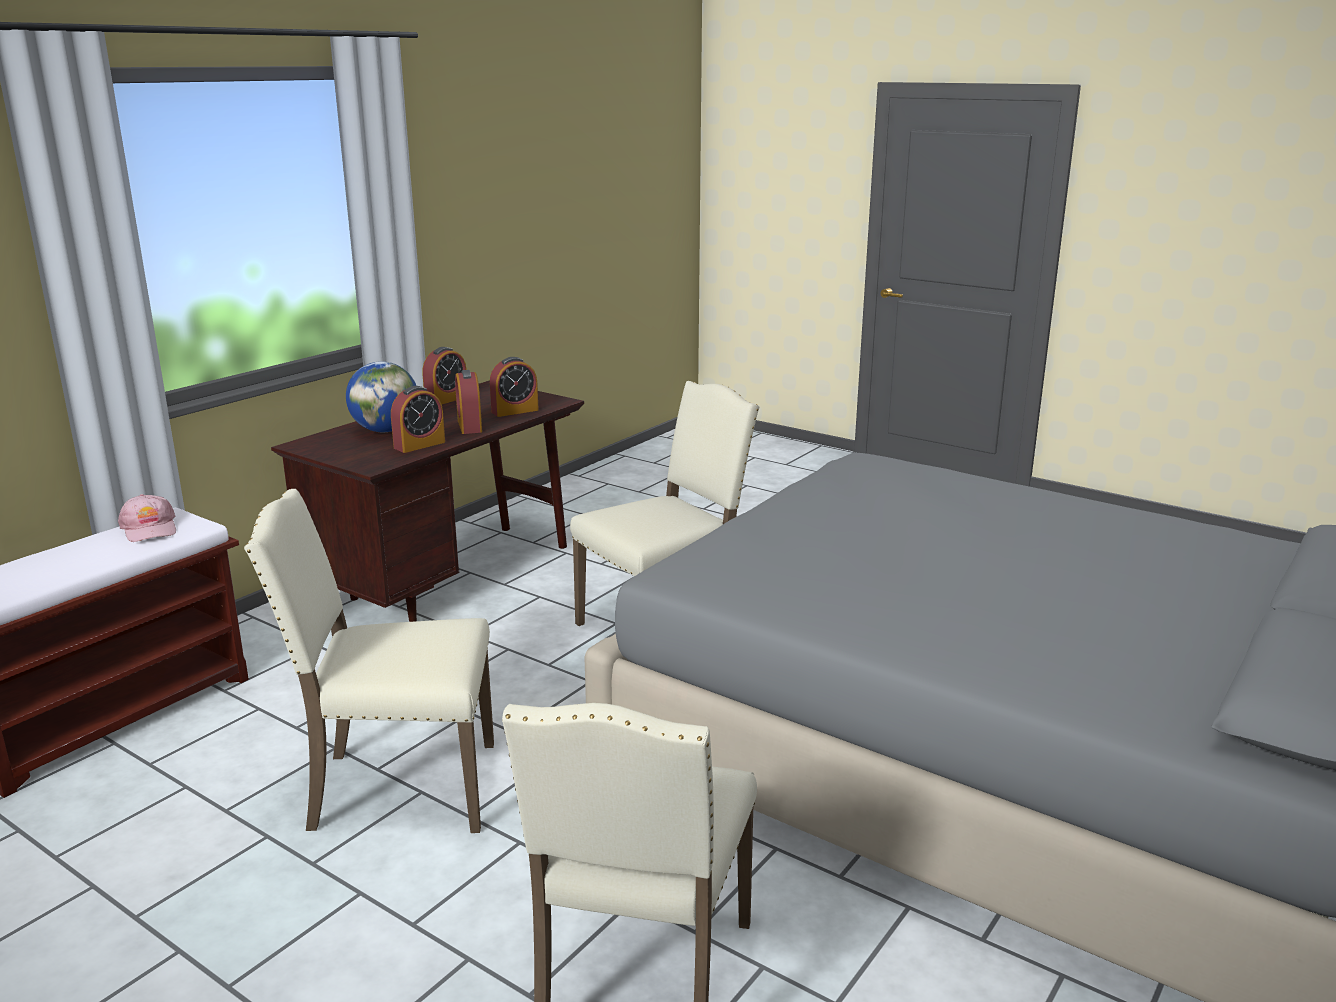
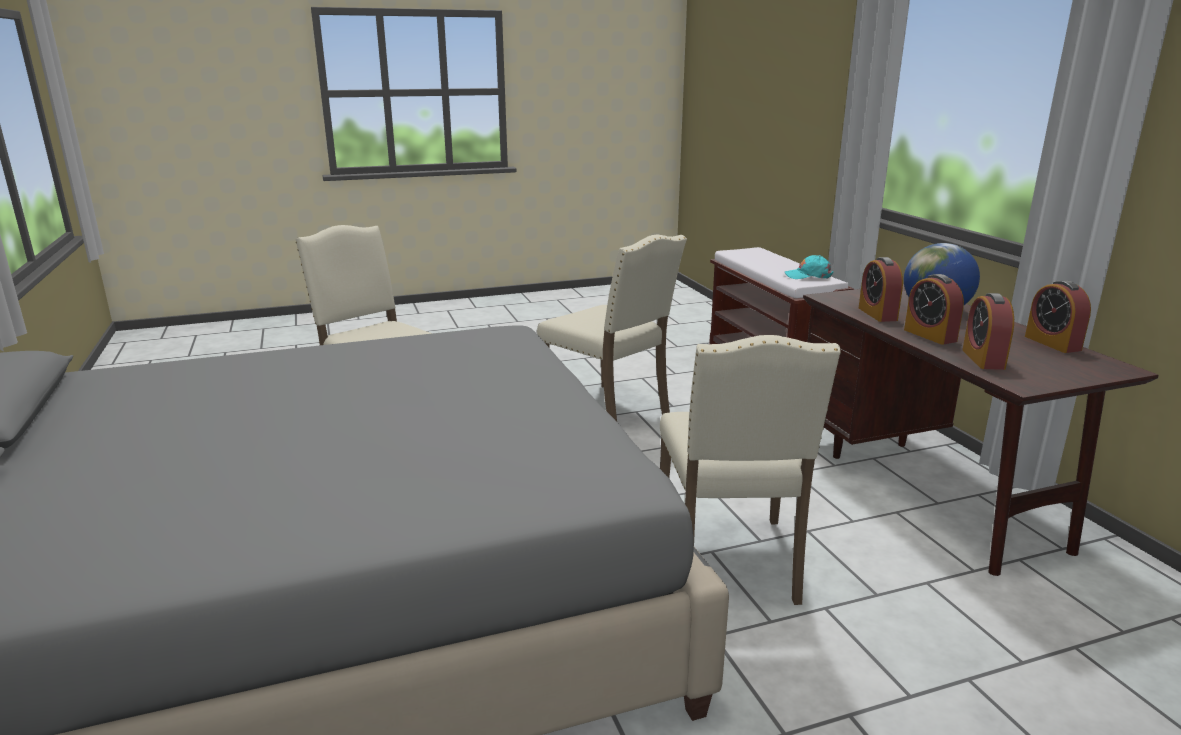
camera: 125 degrees right, 0 degrees up
pink cap [118,494,176,542] -> turquoise cap [785,255,833,279]
beige chair [244,489,494,833] -> beige chair turned 105 degrees clockwise [537,235,687,421]
alarm clock [455,370,482,434] -> alarm clock turned 135 degrees counterclockwise [904,274,964,345]

